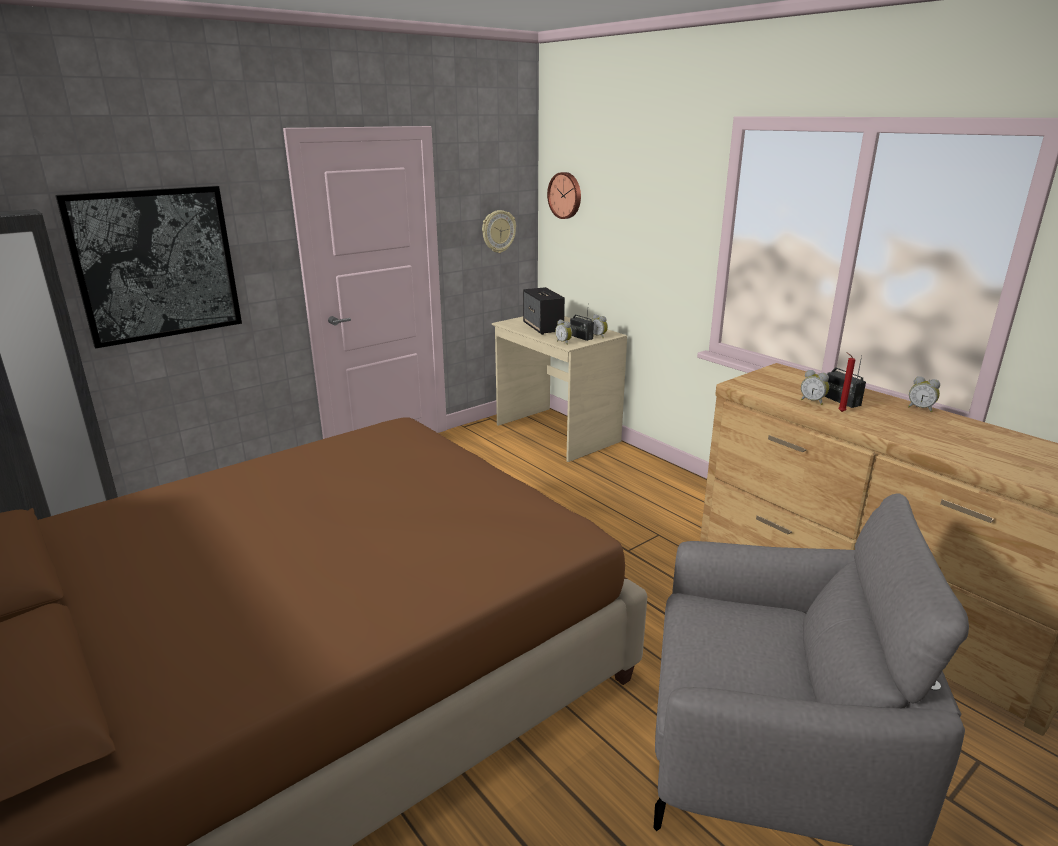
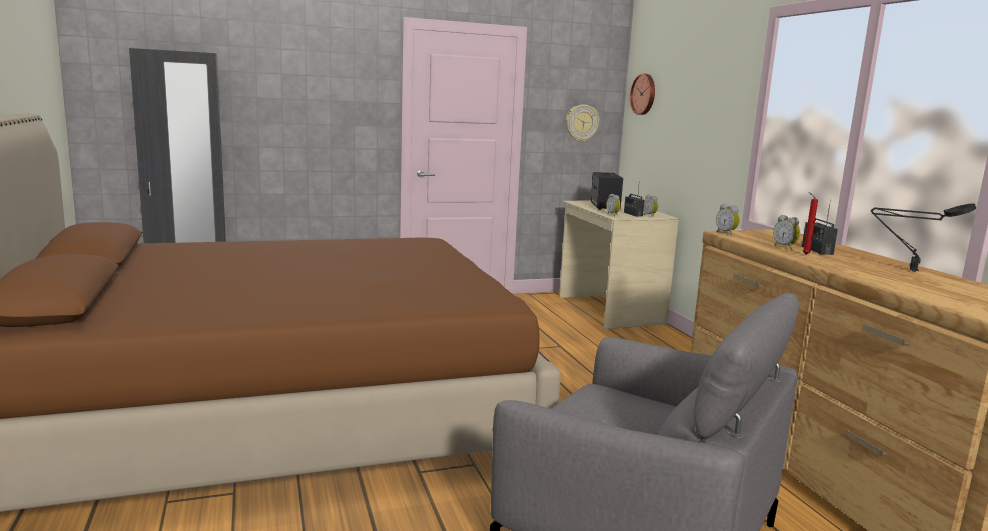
camera: 20 degrees right, 10 degrees down
picture [55,186,242,348] -> none
alarm clock [908,376,940,412] -> alarm clock moved to [716,203,740,235]
none -> black table lamp [871,204,976,272]

